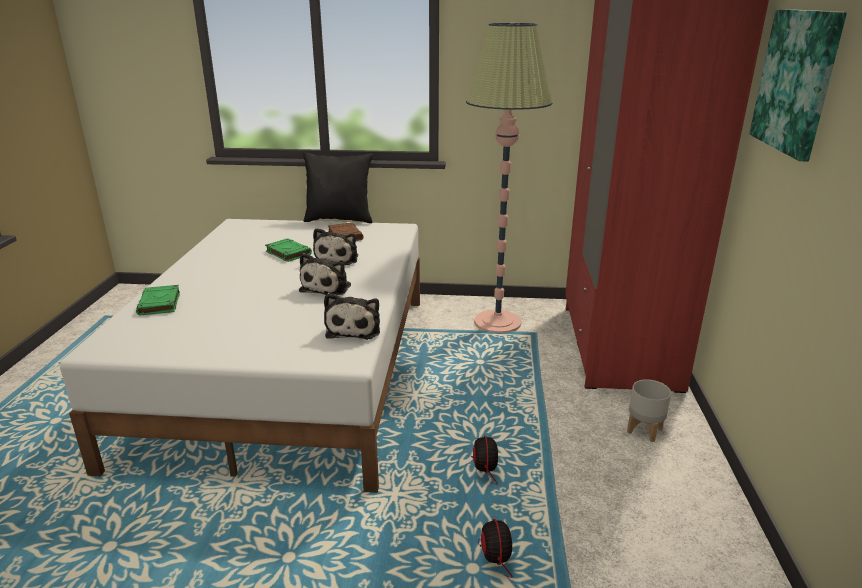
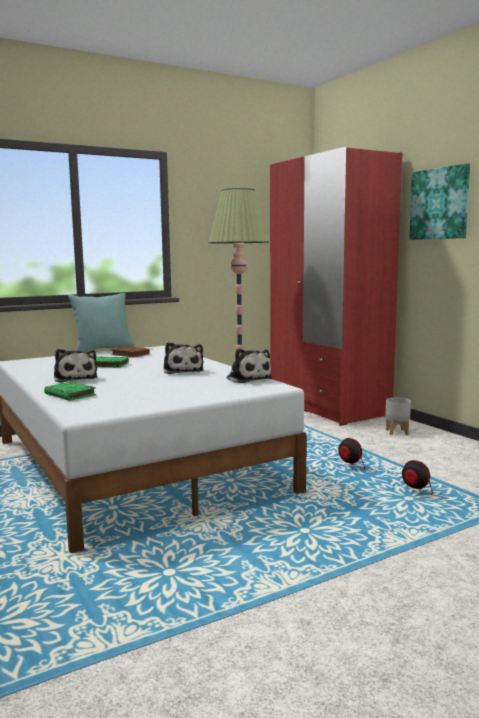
camera: 35 degrees left, 15 degrees down
black pillow [303,152,373,223] -> turquoise pillow [68,293,135,352]
plush toy [313,228,358,265] -> plush toy moved to [54,349,97,383]

